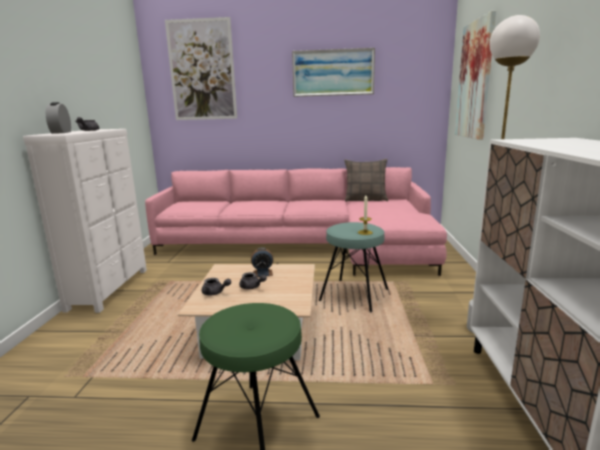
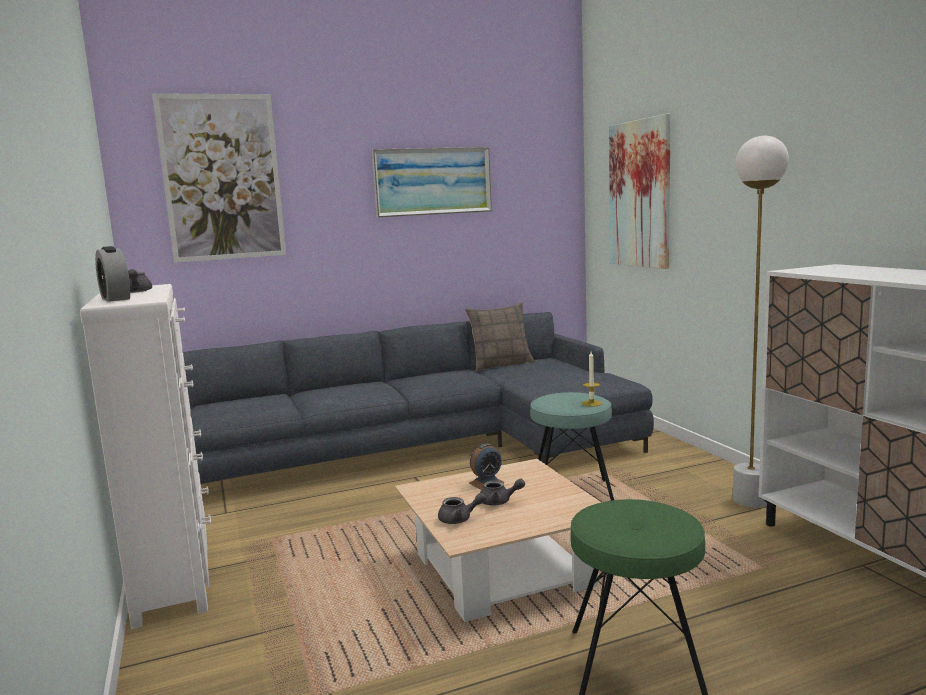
camera: 25 degrees left, 5 degrees down
pink sofa [145,167,447,276] -> grey sofa [182,312,654,484]

